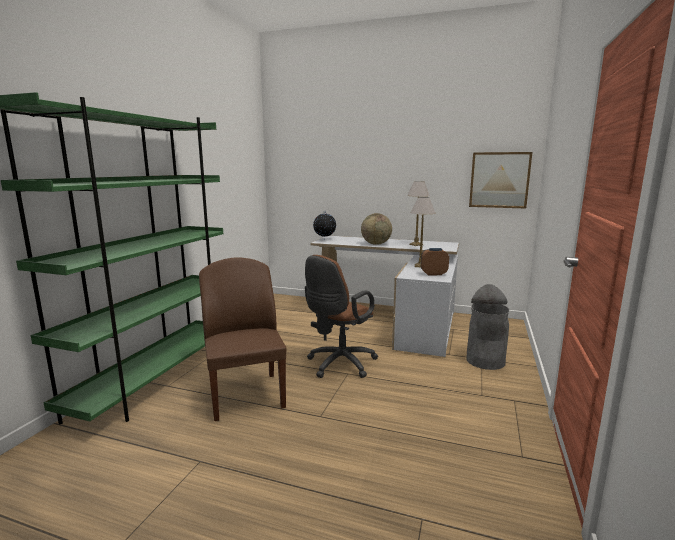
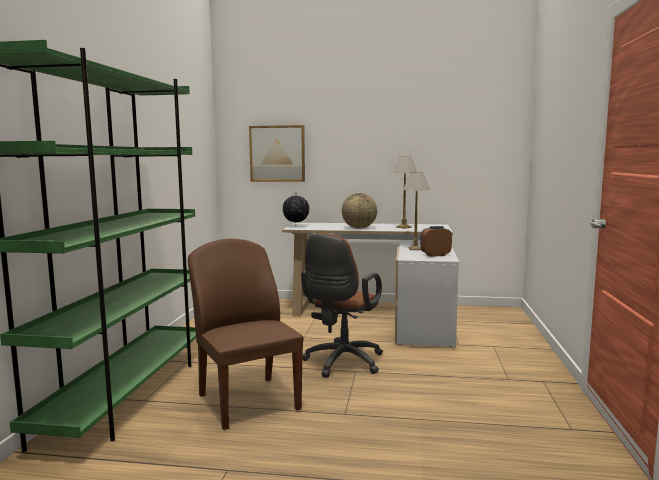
camera: 10 degrees left, 5 degrees down
grey trash can [466,284,509,370] -> none
picture [469,152,532,209] -> picture moved to [249,125,305,182]

